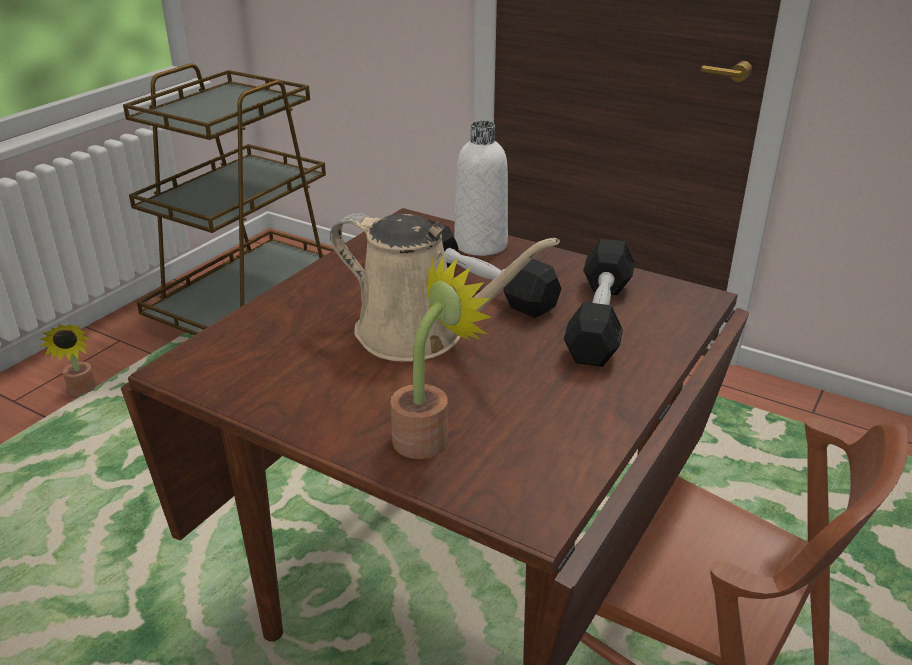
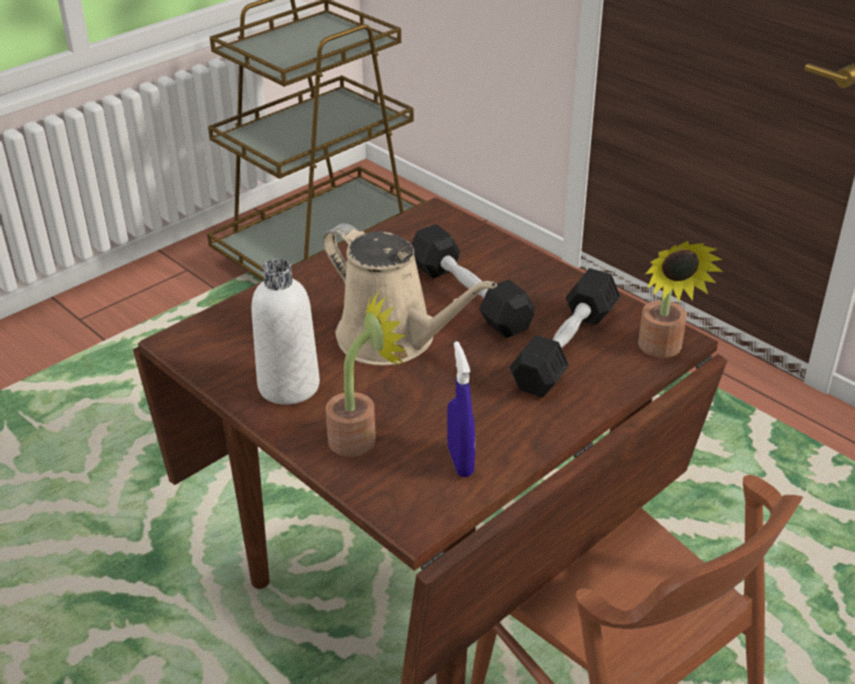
camera: 15 degrees right, 5 degrees up
potted plant [39,324,96,397] -> potted plant moved to [638,241,723,358]
white bottle [454,121,508,256] -> white bottle moved to [251,259,320,405]
none -> blue spray bottle [447,341,475,477]

